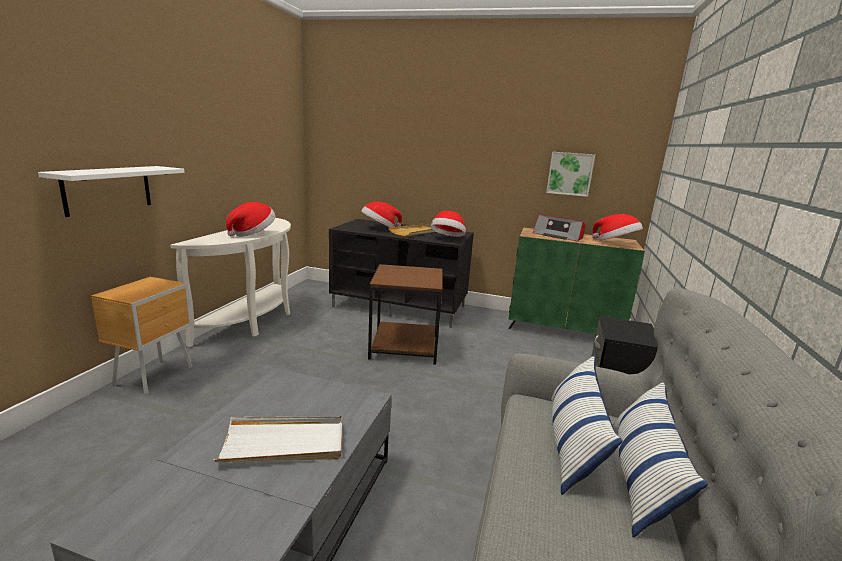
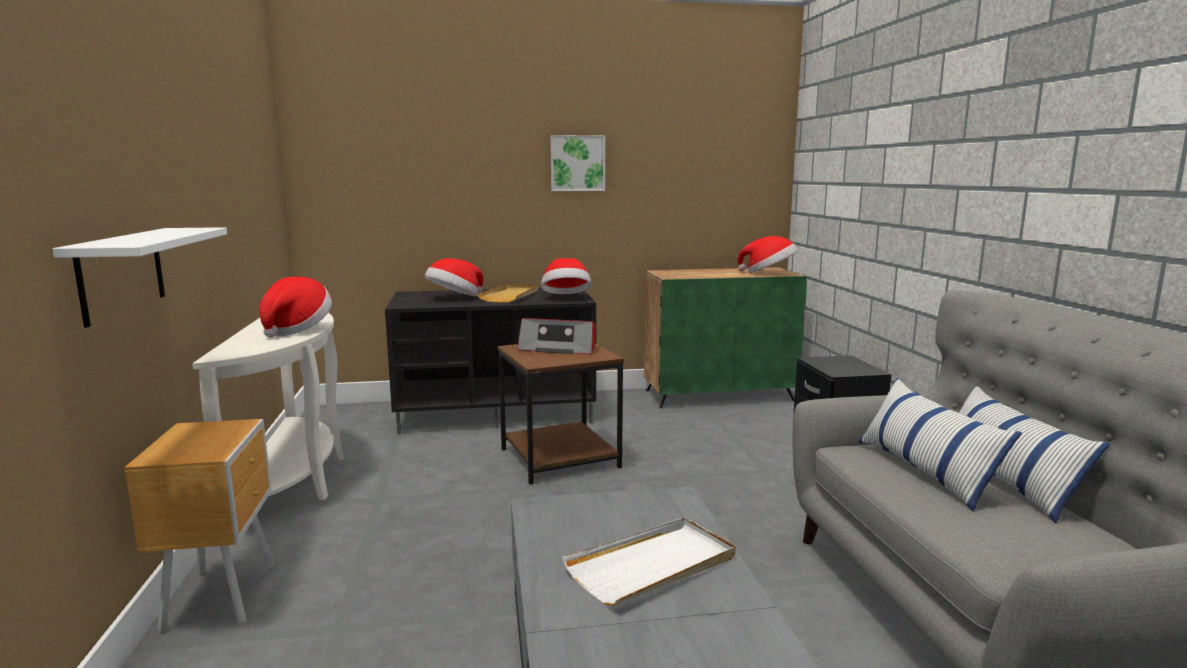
camera: 25 degrees left, 5 degrees down
radio [533,214,586,242] -> radio moved to [517,318,595,354]
picture [546,152,595,197] -> picture moved to [550,135,605,191]

